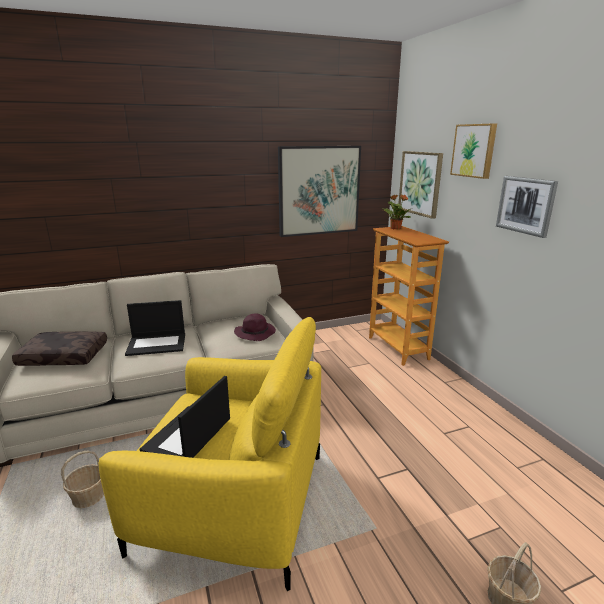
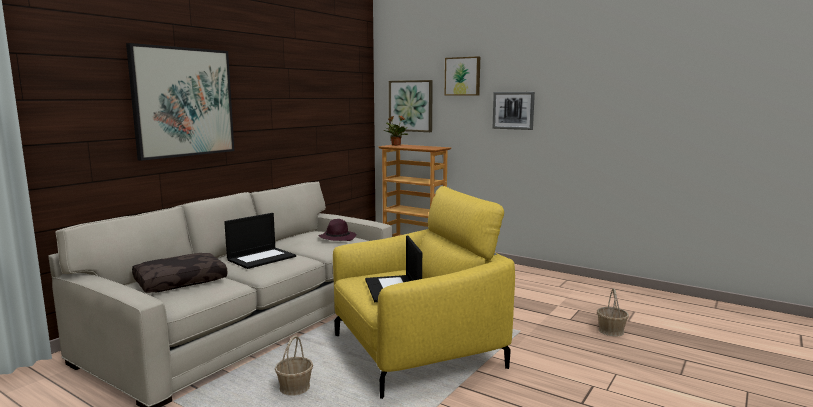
camera: 35 degrees left, 10 degrees down
picture [278,146,361,237] -> picture moved to [126,43,234,161]

